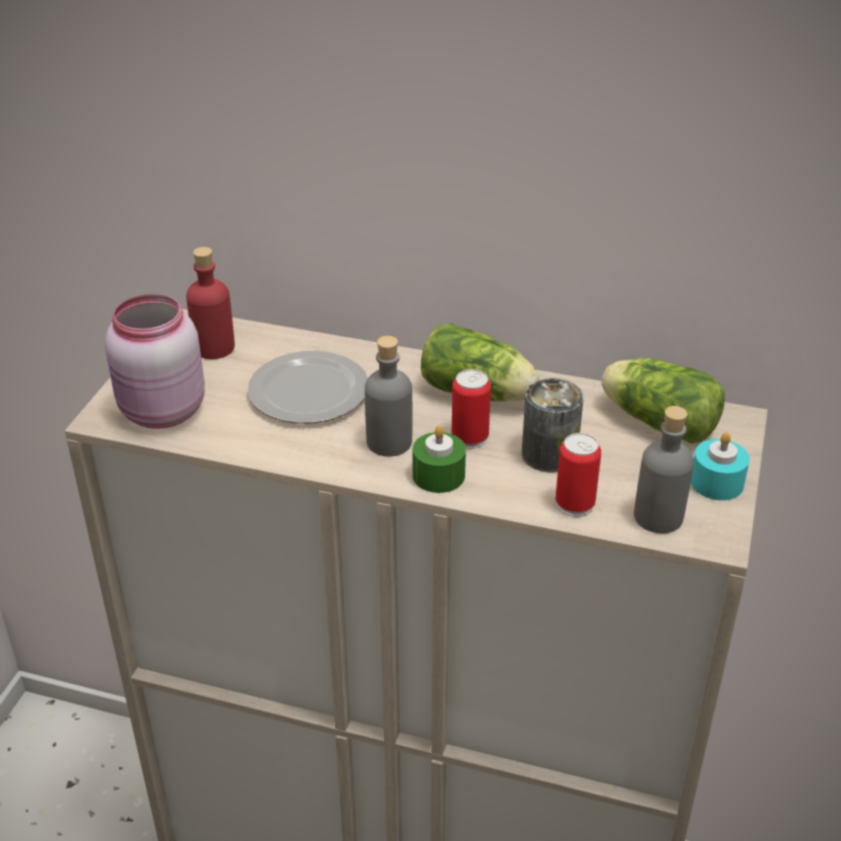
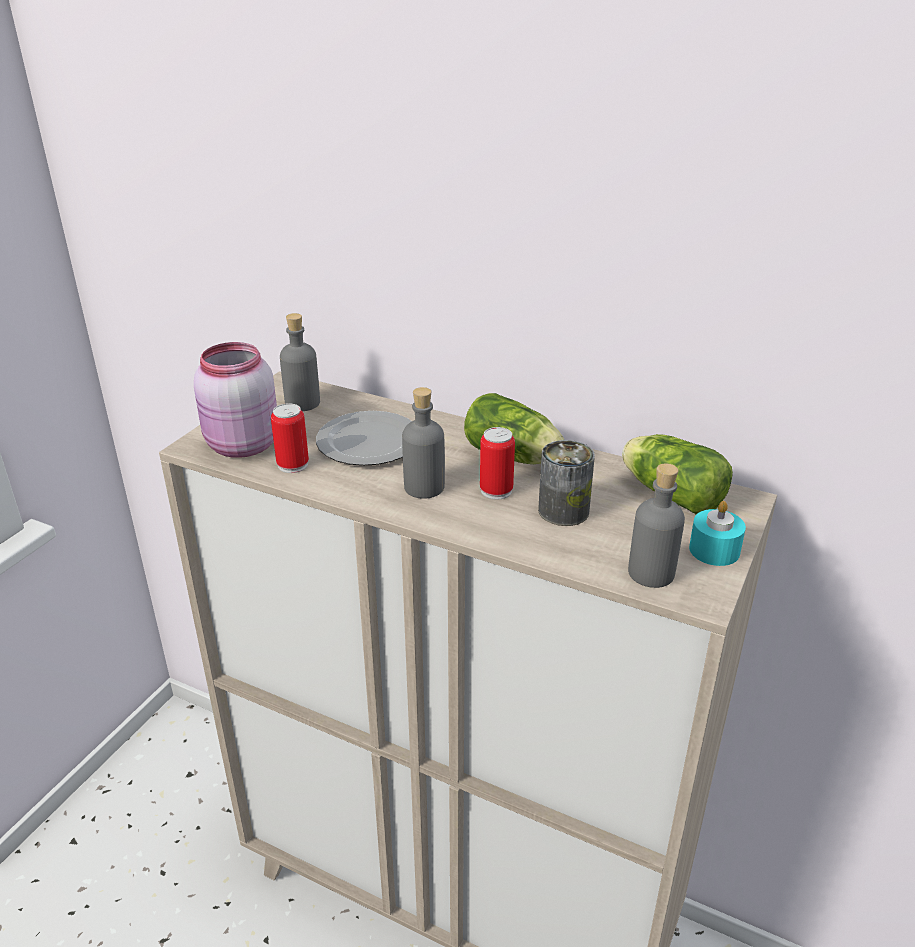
camera: 10 degrees right, 5 degrees down
red bottle [186,247,235,359] -> grey bottle [280,313,320,411]
green candle [413,425,466,493] -> none
can [556,433,601,517] -> can moved to [271,403,309,473]

